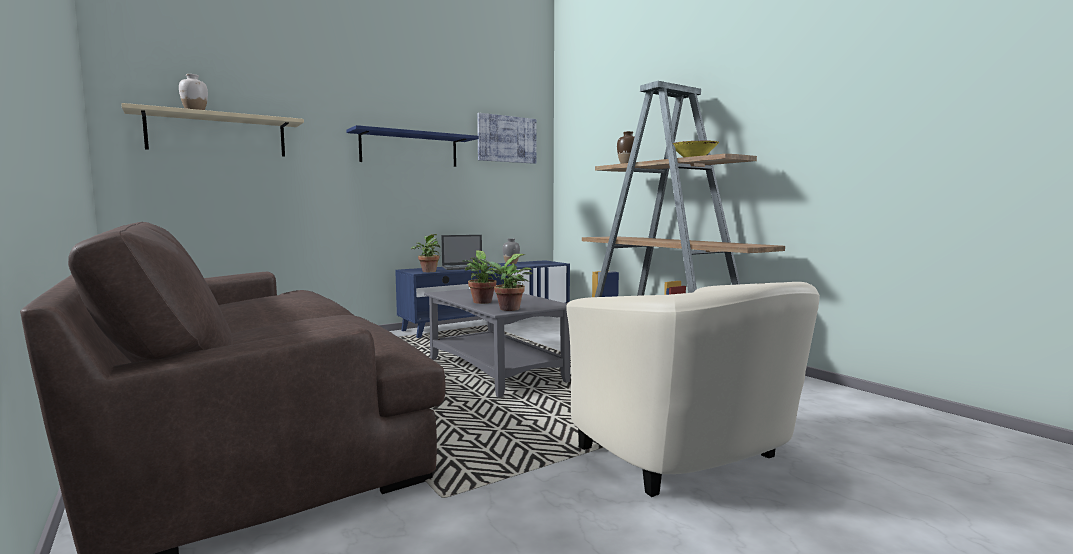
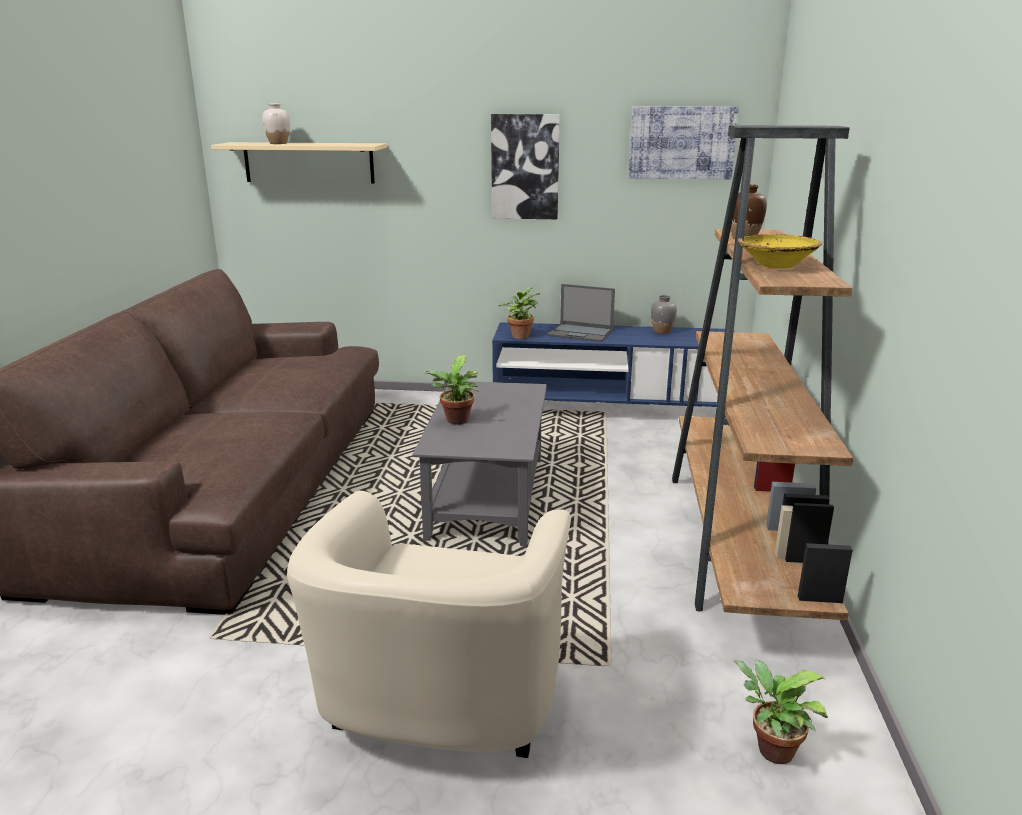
camera: 40 degrees right, 15 degrees up
blue shelf [346,125,479,167] -> picture [491,114,560,219]
potted plant [479,254,533,311] -> potted plant moved to [734,659,828,764]

